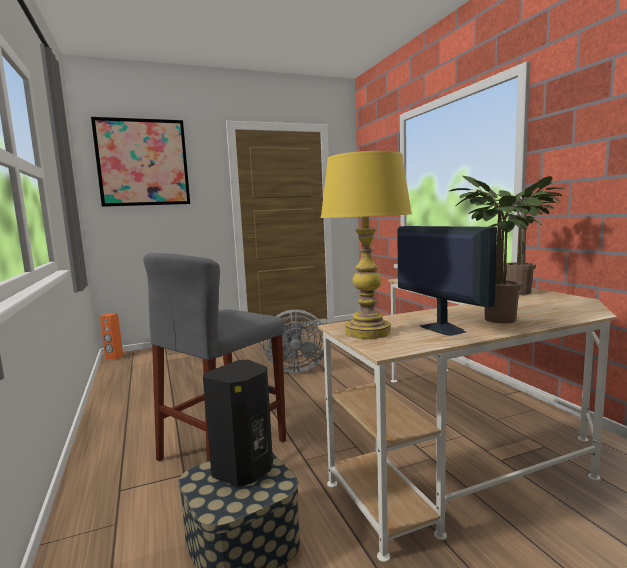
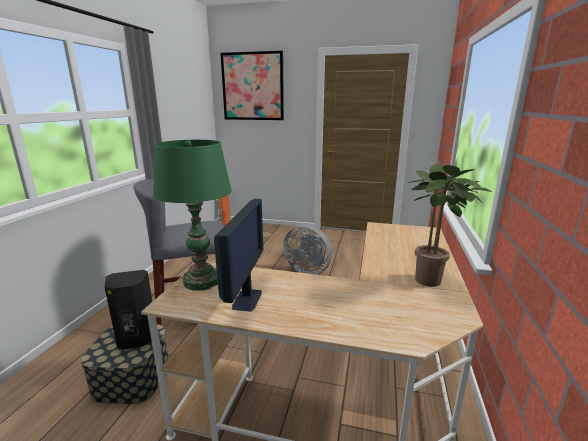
camera: 35 degrees right, 10 degrees up
yellow table lamp [321,151,412,339] -> green table lamp [153,140,232,291]
potted plant [448,176,558,324] -> none

